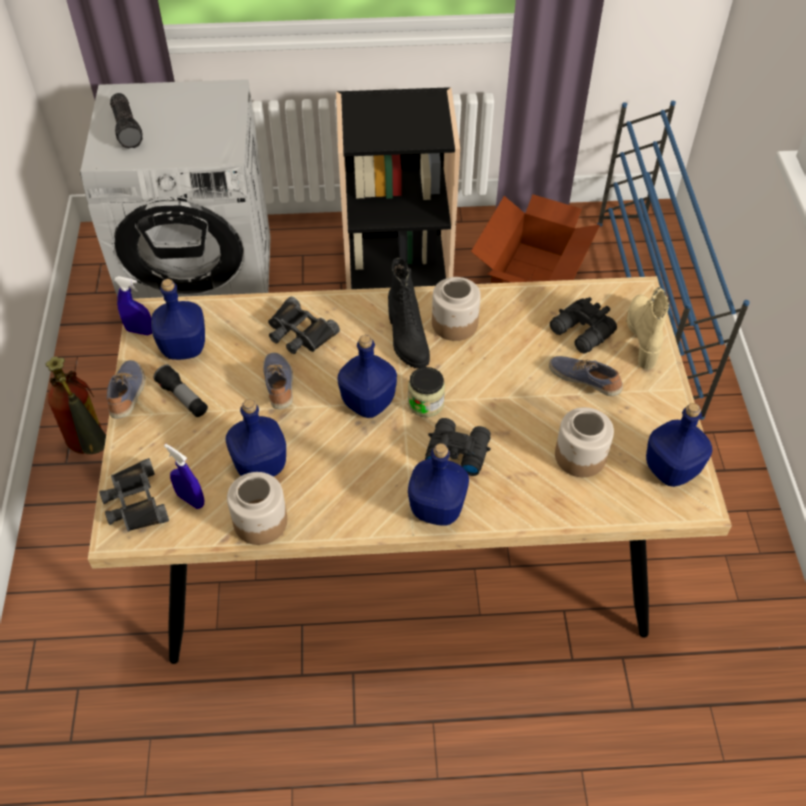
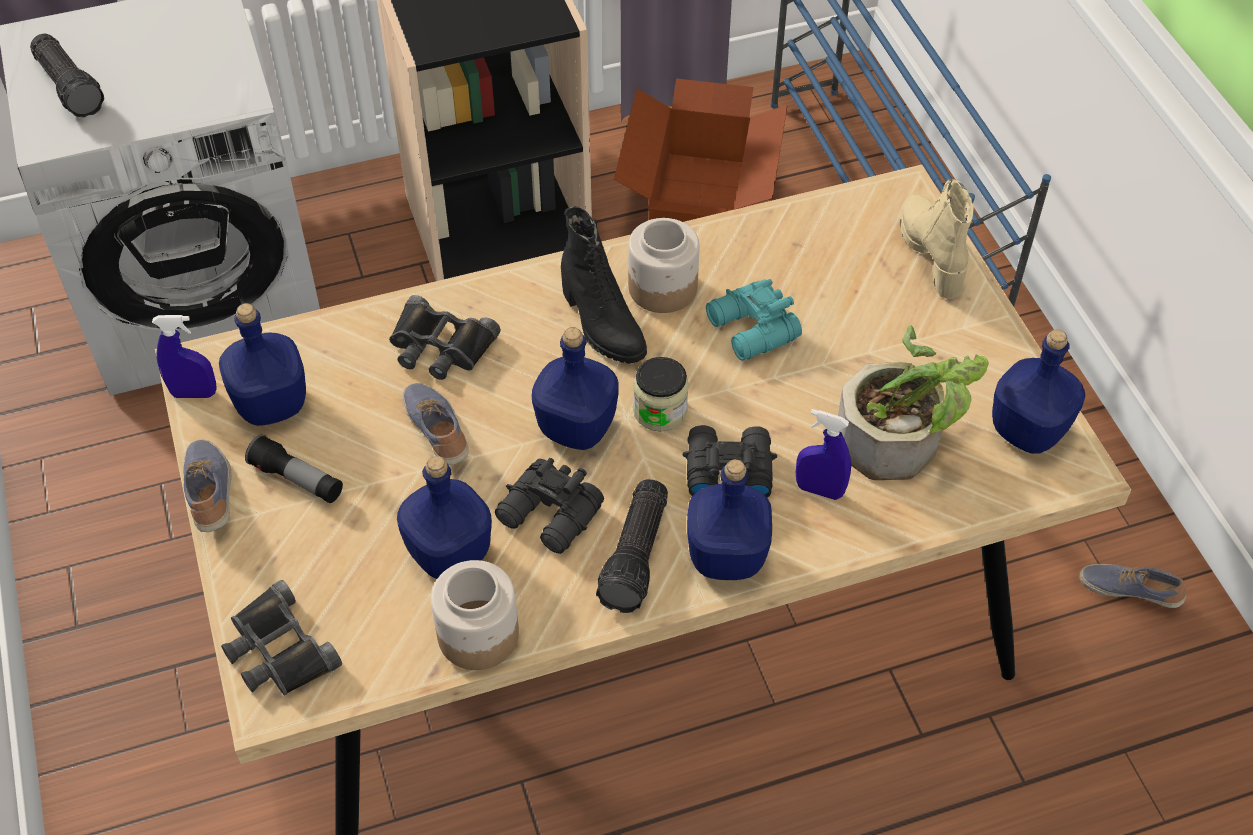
camera: 15 degrees left, 0 degrees up
fire extinguisher [45,356,106,454] -> none
blue spray bottle [164,444,204,509] -> blue spray bottle moved to [796,409,851,500]
shoe [549,356,623,396] -> shoe moved to [1079,564,1186,608]
black binoculars [550,297,617,354] -> black binoculars moved to [495,458,604,554]
jar [555,407,614,477] -> potted plant [838,325,989,480]
none -> flashlight [596,479,668,613]
none -> turquoise binoculars [706,279,802,361]

